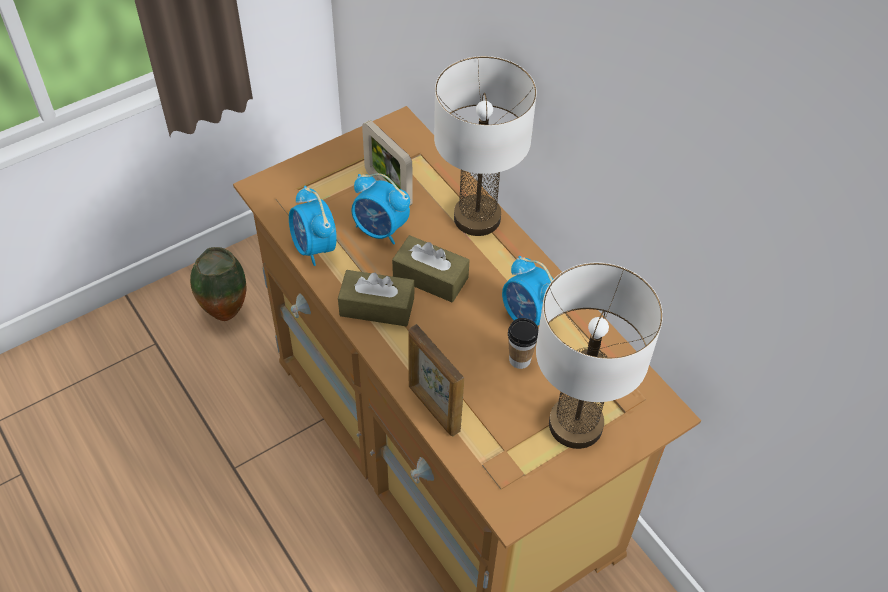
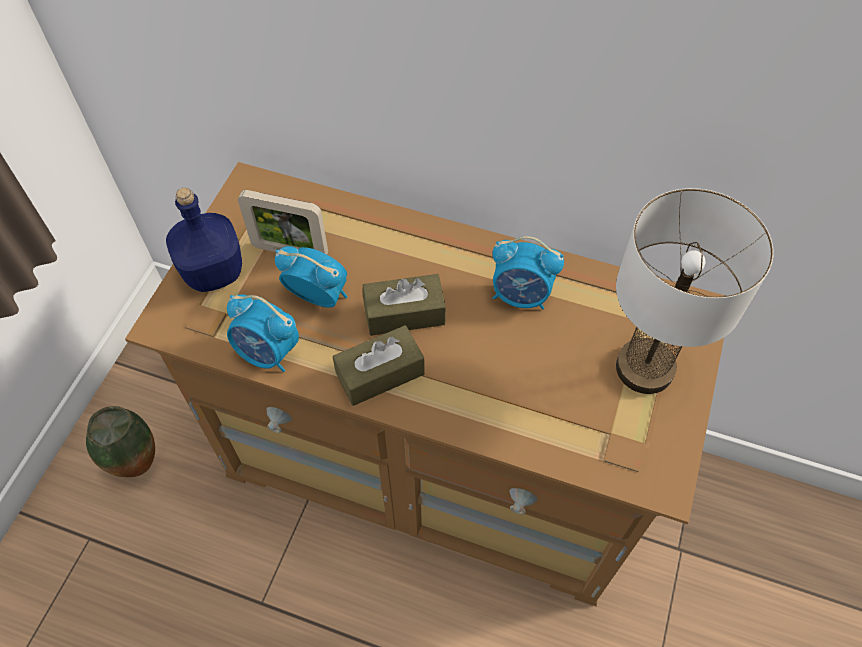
camera: 35 degrees left, 5 degrees up
alarm clock [351,173,410,245] -> alarm clock turned 150 degrees counterclockwise [275,246,347,308]
picture frame [408,324,464,436] -> none
table lamp [434,56,537,236] -> none
cup [508,318,539,369] -> none
none -> blue bottle [166,188,242,292]

